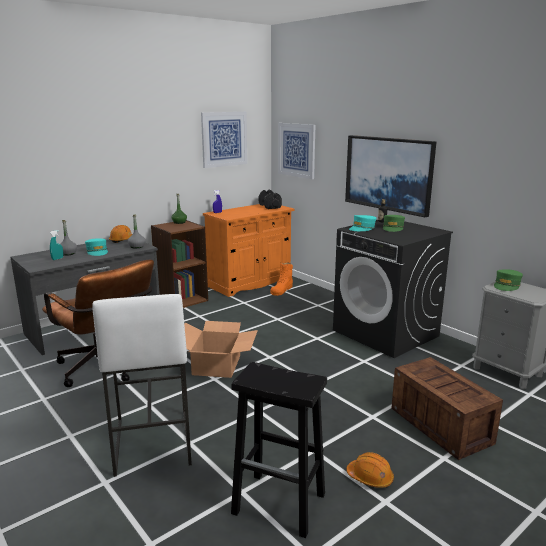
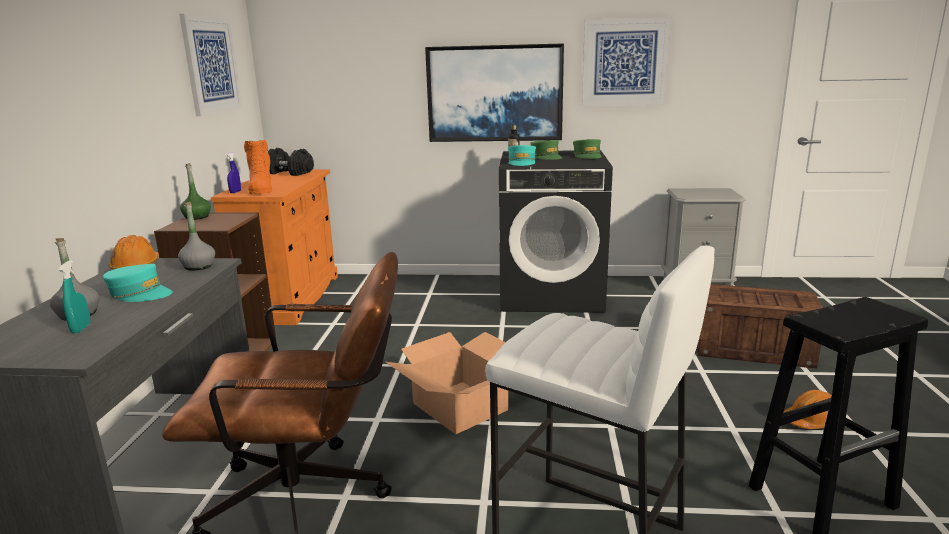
camera: 45 degrees left, 0 degrees up
orange boot [270,262,293,296] -> orange boot moved to [244,140,272,194]
picture [278,123,315,179] -> picture moved to [582,17,671,106]
green cap [494,269,523,291] -> green cap moved to [573,139,602,159]

